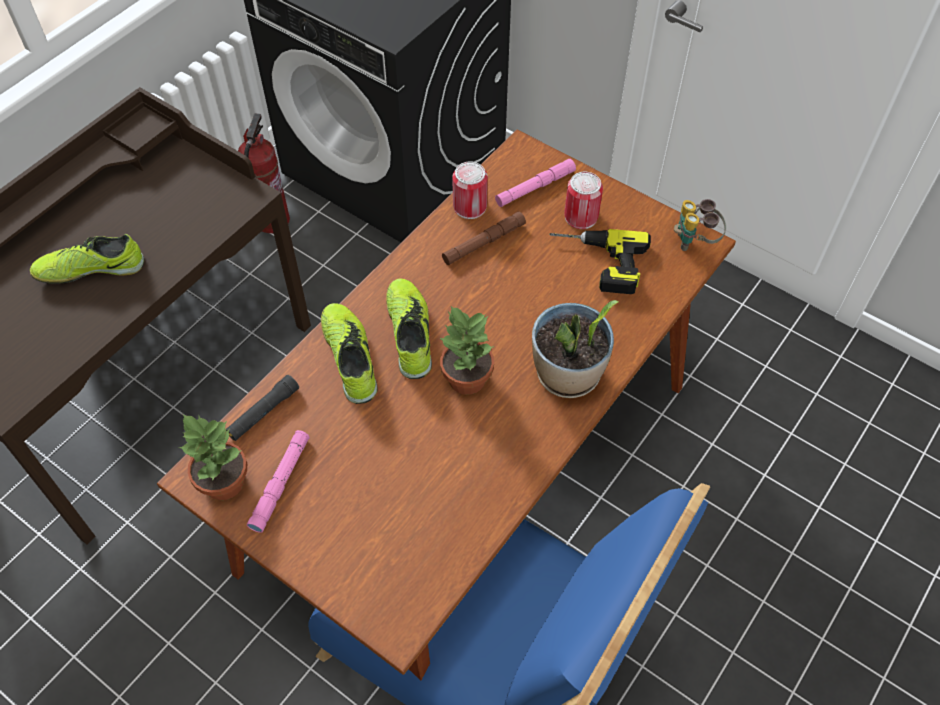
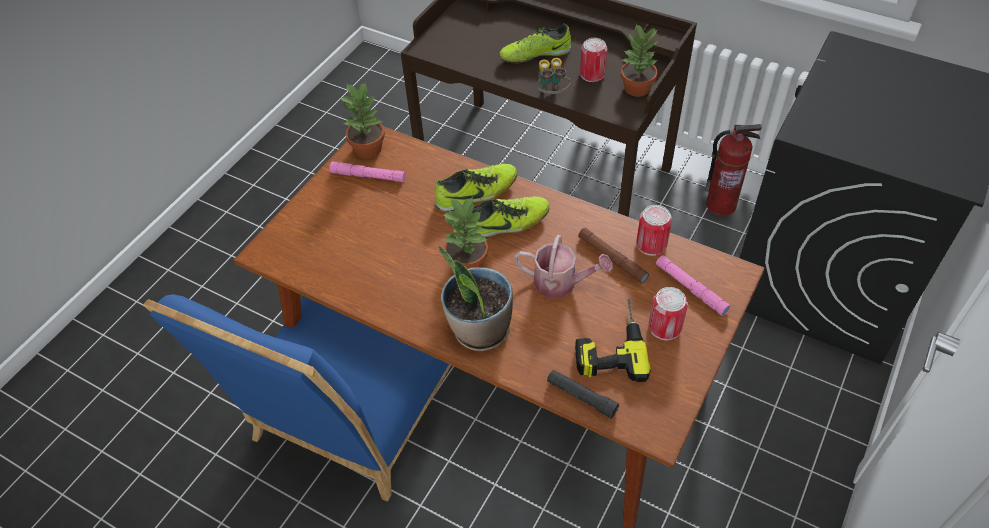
camera: 85 degrees right, 5 degrees down
shoe [30,234,145,284] -> shoe turned 90 degrees counterclockwise [499,23,571,63]
black flashlight [226,375,299,441] -> black flashlight moved to [547,370,619,419]
binoculars [674,199,726,251] -> binoculars moved to [536,58,571,94]
none -> watering can [514,235,613,299]
none -> can [580,38,607,82]
none -> potted plant [621,24,658,97]

